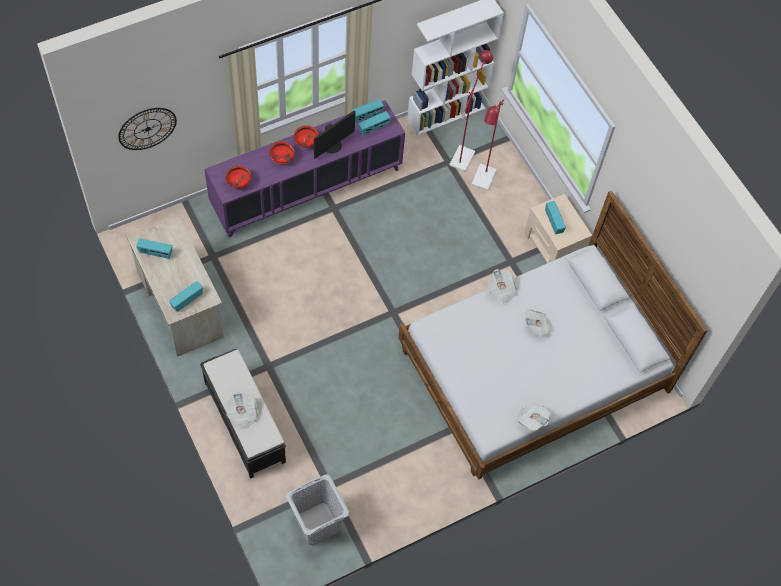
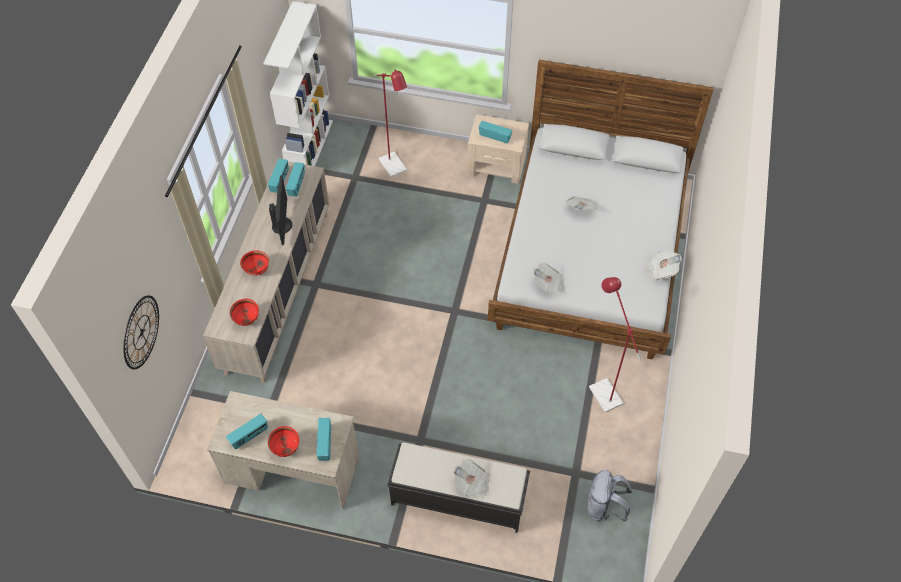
camera: 45 degrees left, 5 degrees down
purple cabinet [204,100,405,237] -> beige cabinet [203,162,330,383]
grey laundry basket [286,474,349,545] -> grey backpack [588,470,632,522]
red bowl [294,125,318,148] -> red bowl moved to [268,426,299,457]
red floor lamp [449,50,493,172] -> red floor lamp moved to [589,277,642,413]
newspaper [488,269,518,305] -> newspaper moved to [533,263,566,294]

